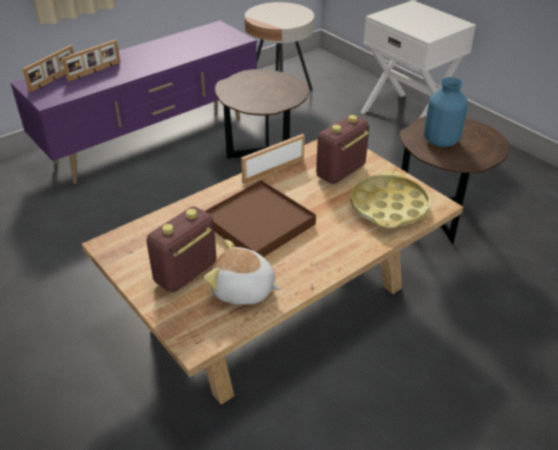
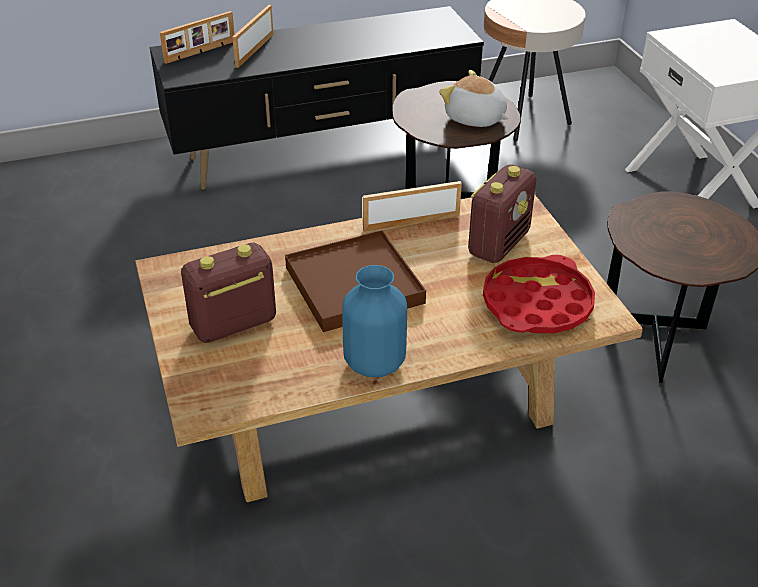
camera: 20 degrees right, 0 degrees up
purple tv stand [11,21,257,184] -> black tv stand [150,6,484,190]
picture frame [62,39,121,82] -> picture frame turned 135 degrees clockwise [232,5,274,68]
plush toy [204,240,282,305] -> plush toy moved to [439,70,509,127]
radio [316,115,369,184] -> radio turned 150 degrees clockwise [468,164,536,263]
yellow tray [350,170,430,228] -> red tray [483,255,595,333]
blue vase [424,77,468,147] -> blue vase moved to [342,265,407,377]

